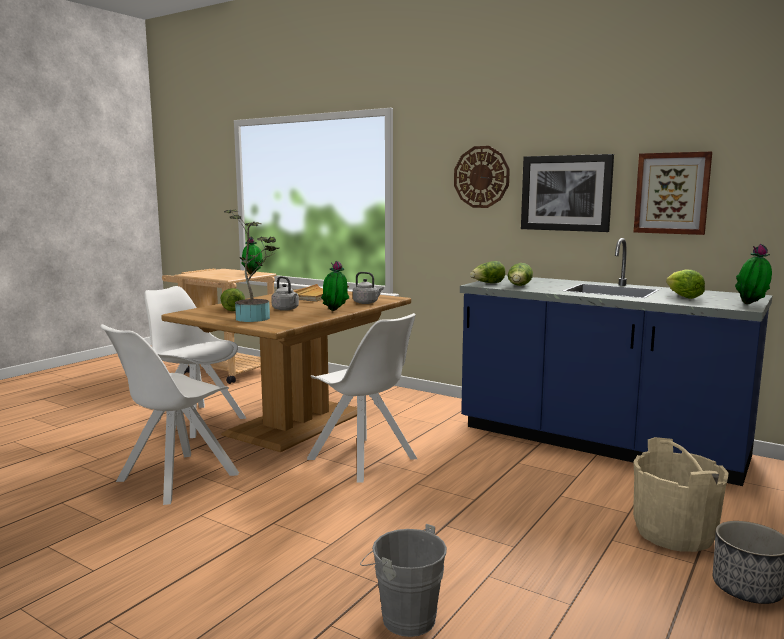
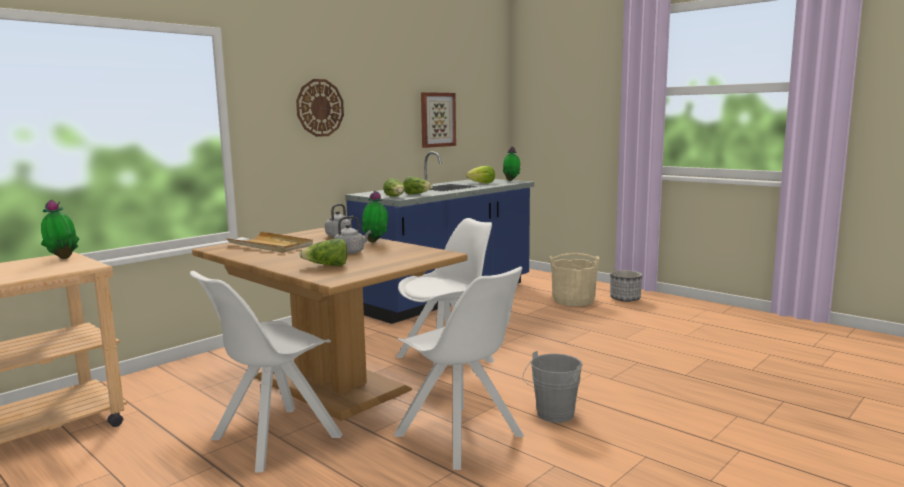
camera: 80 degrees left, 0 degrees up
potted plant [224,209,279,322] -> none
grey bucket [360,524,447,637] -> grey bucket moved to [523,351,583,423]
picture [521,154,614,232] -> none

